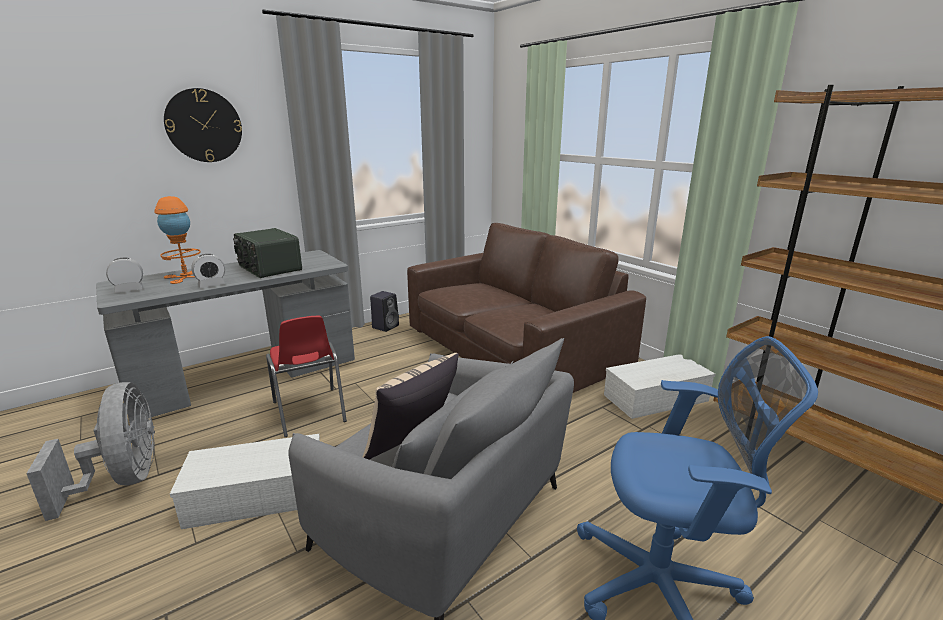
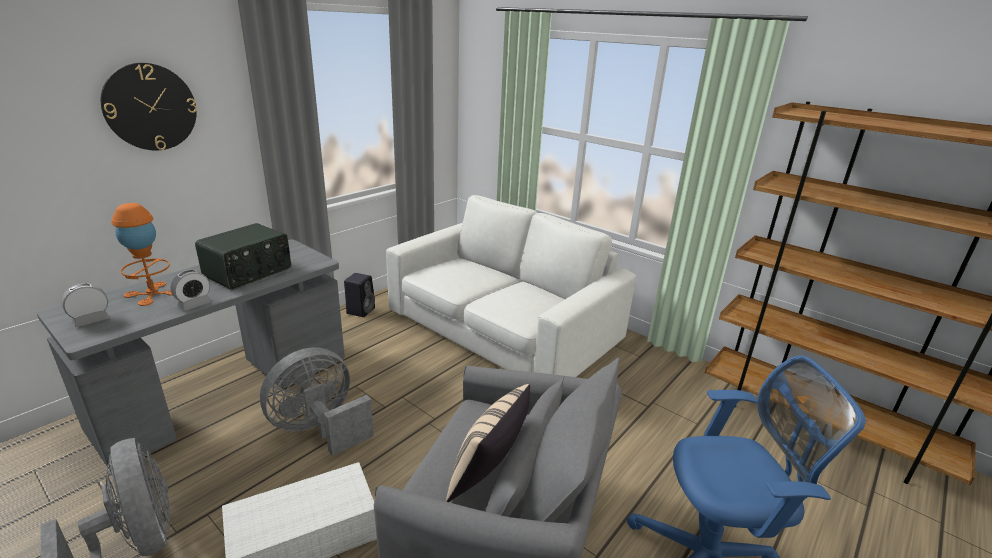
camera: 15 degrees left, 5 degrees up
radio [233,228,302,278] -> radio turned 90 degrees counterclockwise [195,223,291,290]
red chair [266,316,347,437] -> grey fan [260,347,374,456]
brown sofa [407,223,646,393] -> white sofa [386,195,636,377]
white storage box [604,354,715,419] -> none

